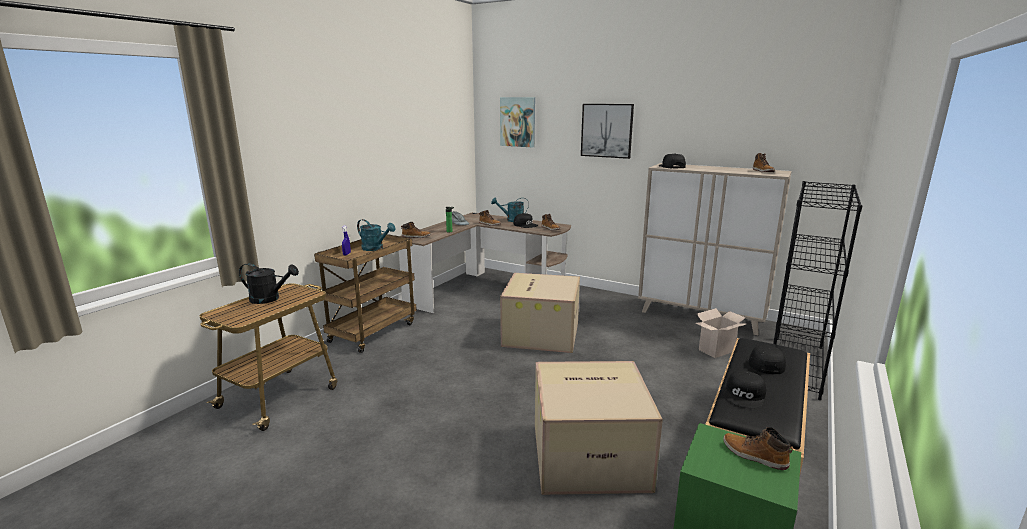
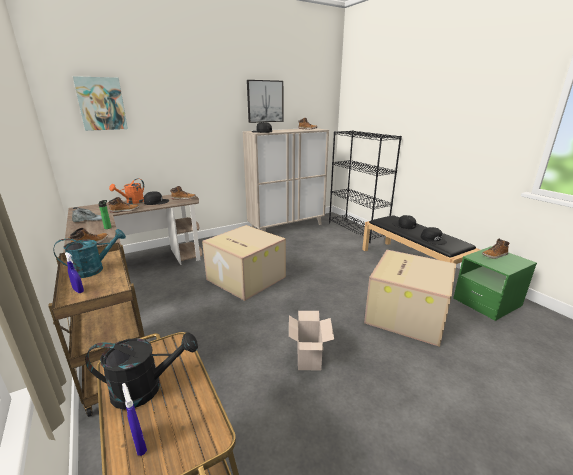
camera: 60 degrees left, 5 degrees up
black watering can [239,263,299,304] -> black watering can turned 45 degrees clockwise [85,333,198,410]
turquoise watering can [491,198,529,222] -> orange watering can [109,178,144,204]
picture [581,104,634,159] -> picture moved to [247,80,283,123]
cardboard box [696,308,746,358] -> cardboard box moved to [289,311,334,370]
none -> blue spray bottle [122,383,147,456]

